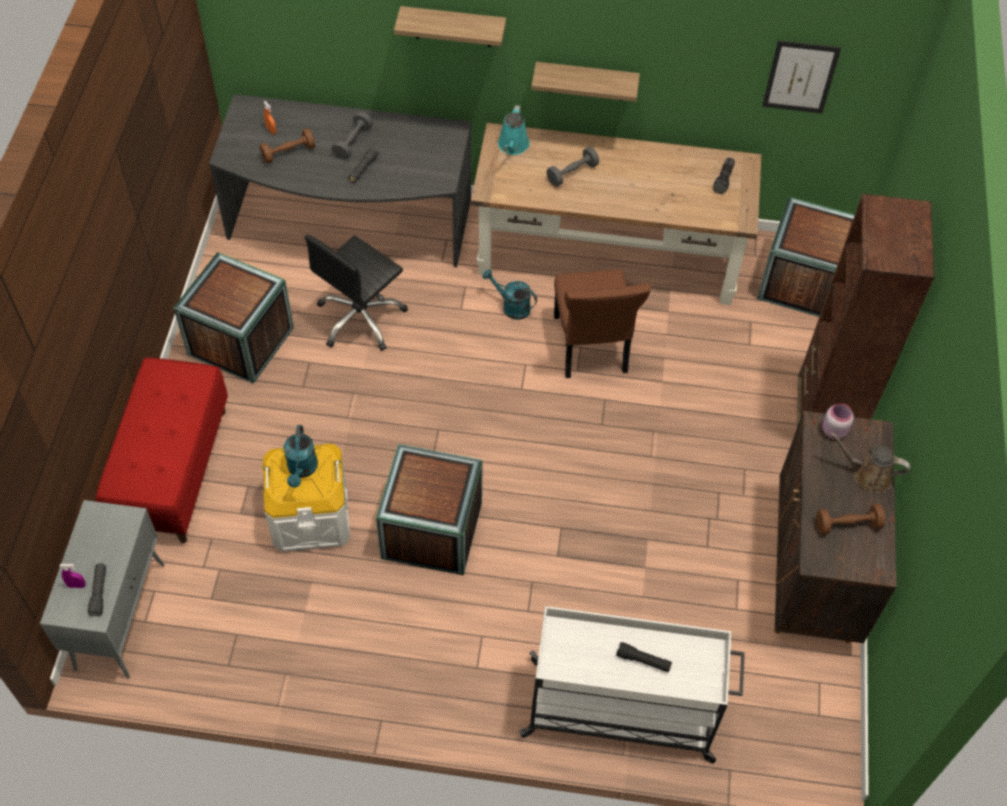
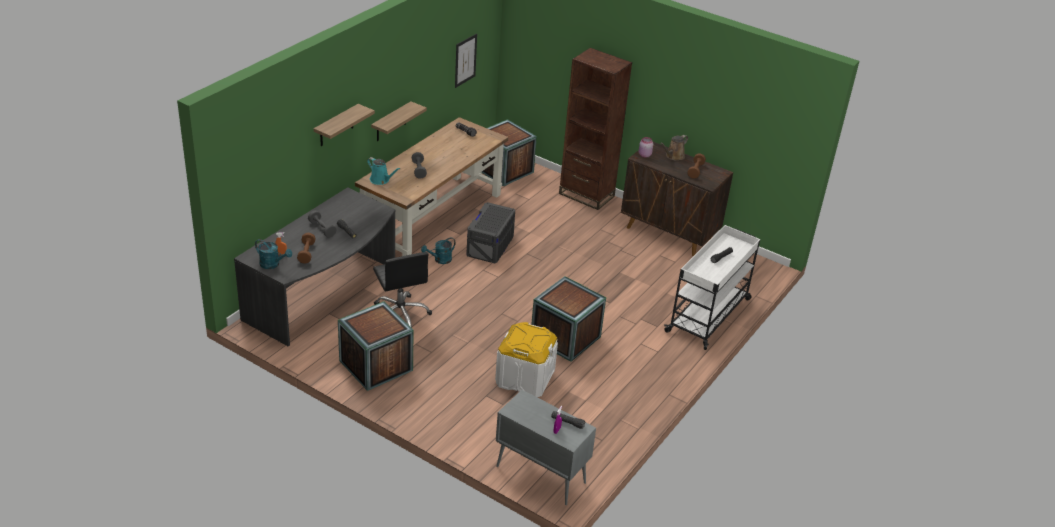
camera: 65 degrees left, 20 degrees down
red bench [96,357,228,543] -> none
turquoise watering can [283,425,318,488] -> turquoise watering can moved to [255,239,292,269]
brown chair [554,269,651,378] -> grey storage box [466,202,515,263]

